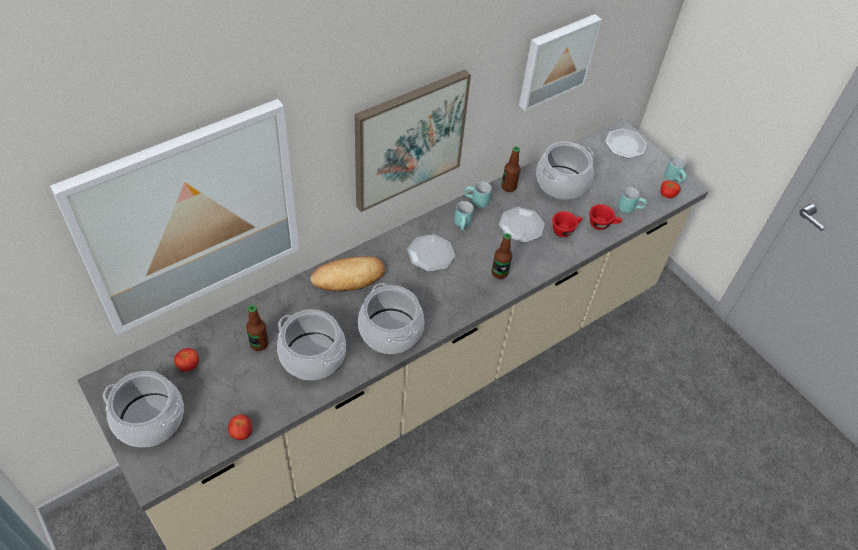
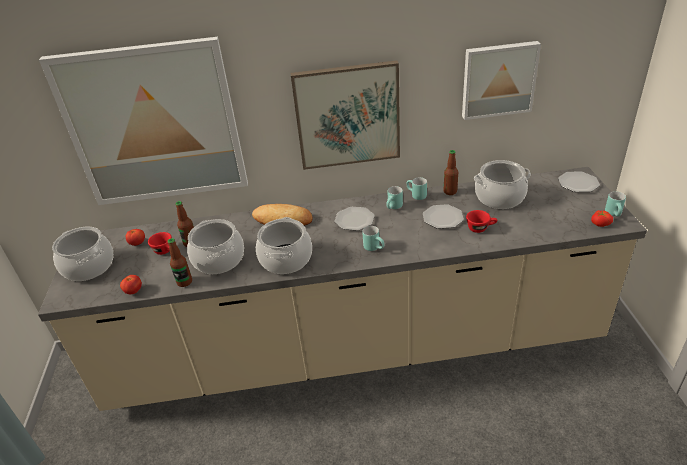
camera: 35 degrees right, 15 degrees down
bottle [492,233,512,279] -> bottle moved to [167,238,192,287]
red cup [589,204,622,230] -> red cup moved to [148,232,172,255]
turquoise mug [618,187,647,213] -> turquoise mug moved to [362,226,385,251]

